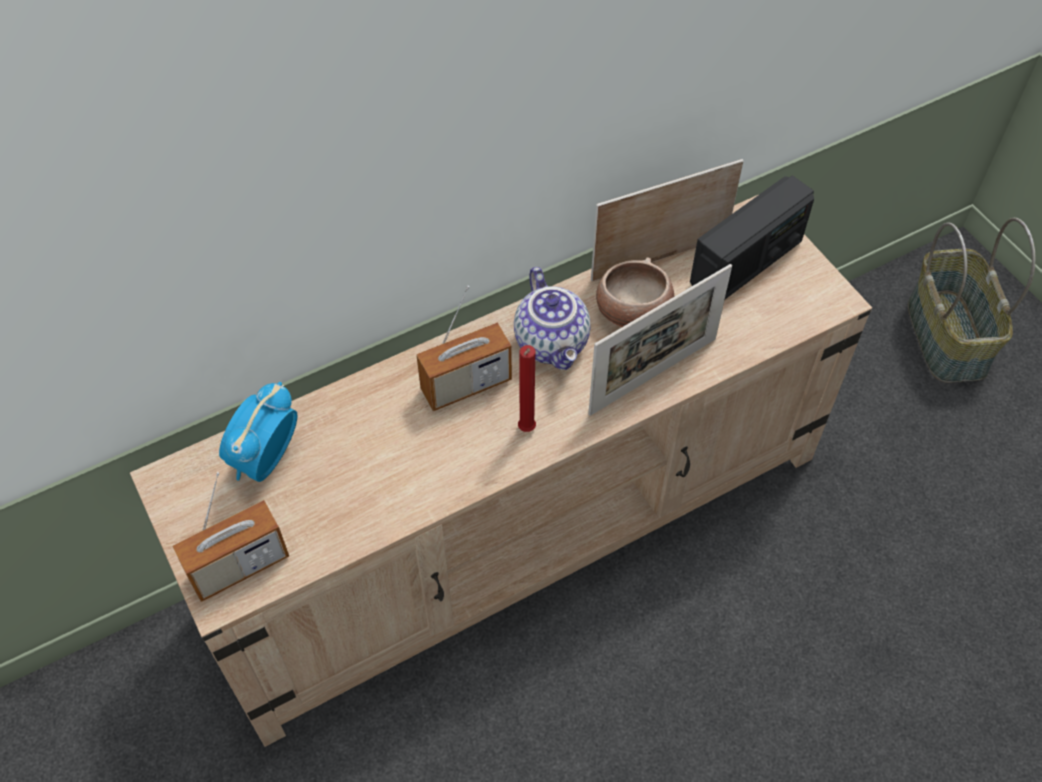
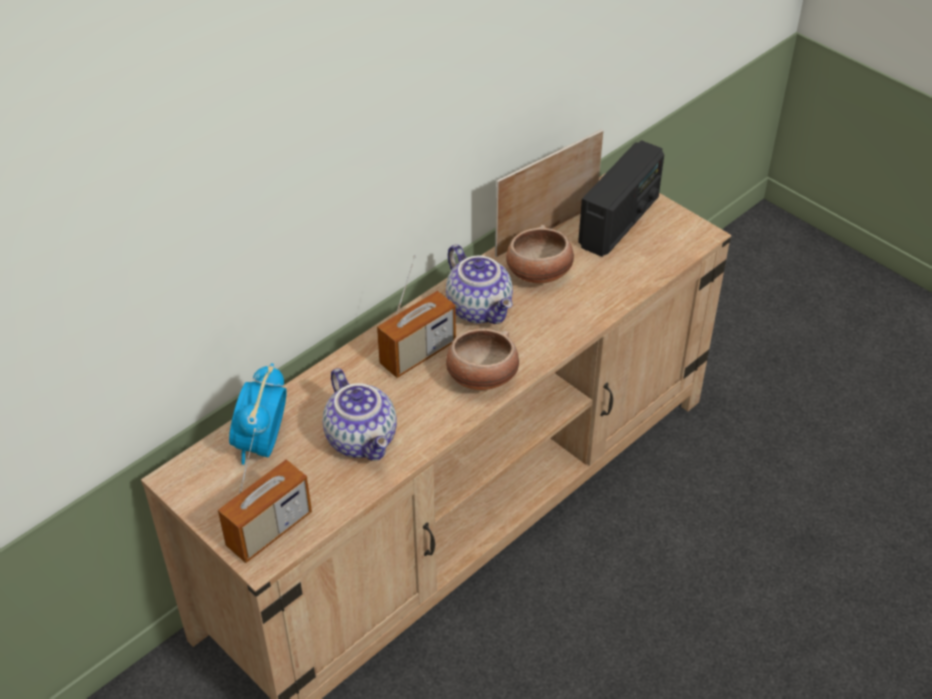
camera: 15 degrees left, 10 degrees down
red candle [518,345,536,432] -> bowl [446,329,519,390]
picture frame [588,264,732,416] -> none
basket [908,218,1036,383] -> none
none -> teapot [323,368,397,461]

